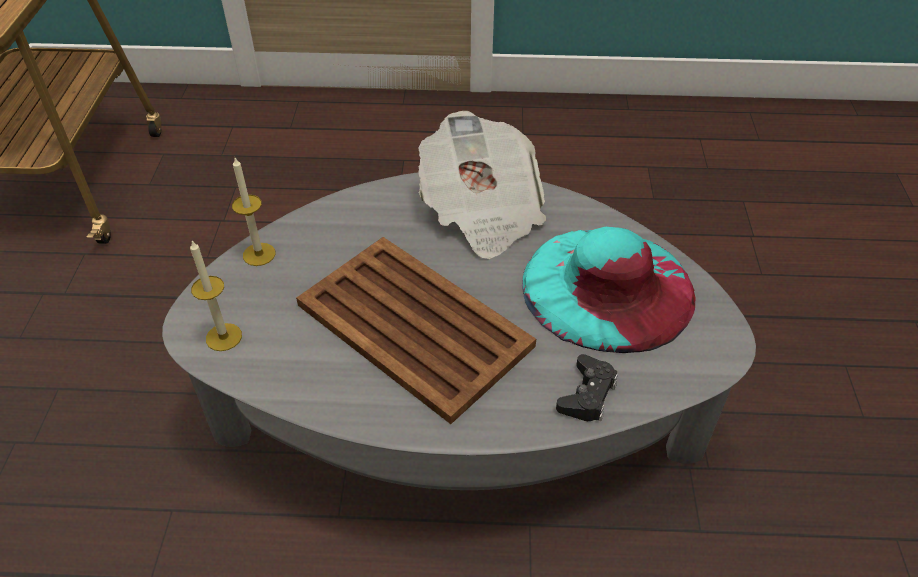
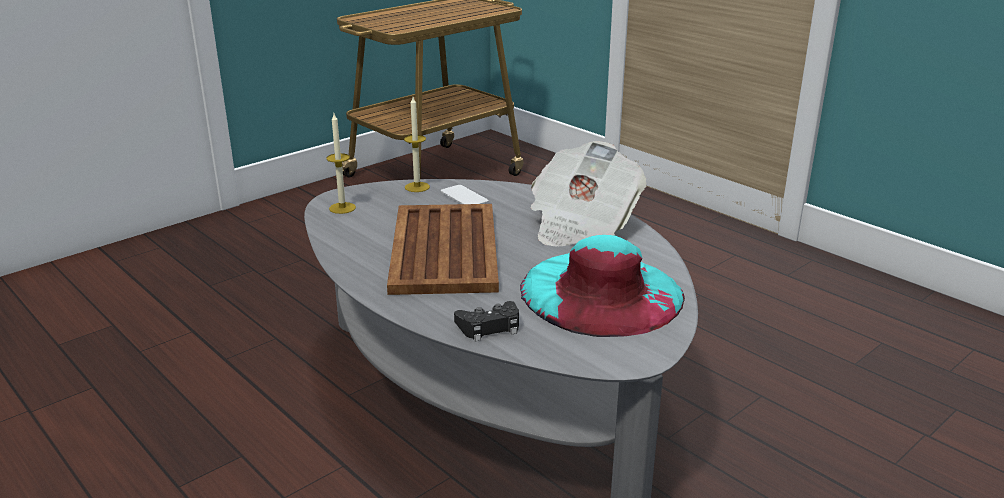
camera: 45 degrees right, 20 degrees down
none -> phone [441,185,489,204]

